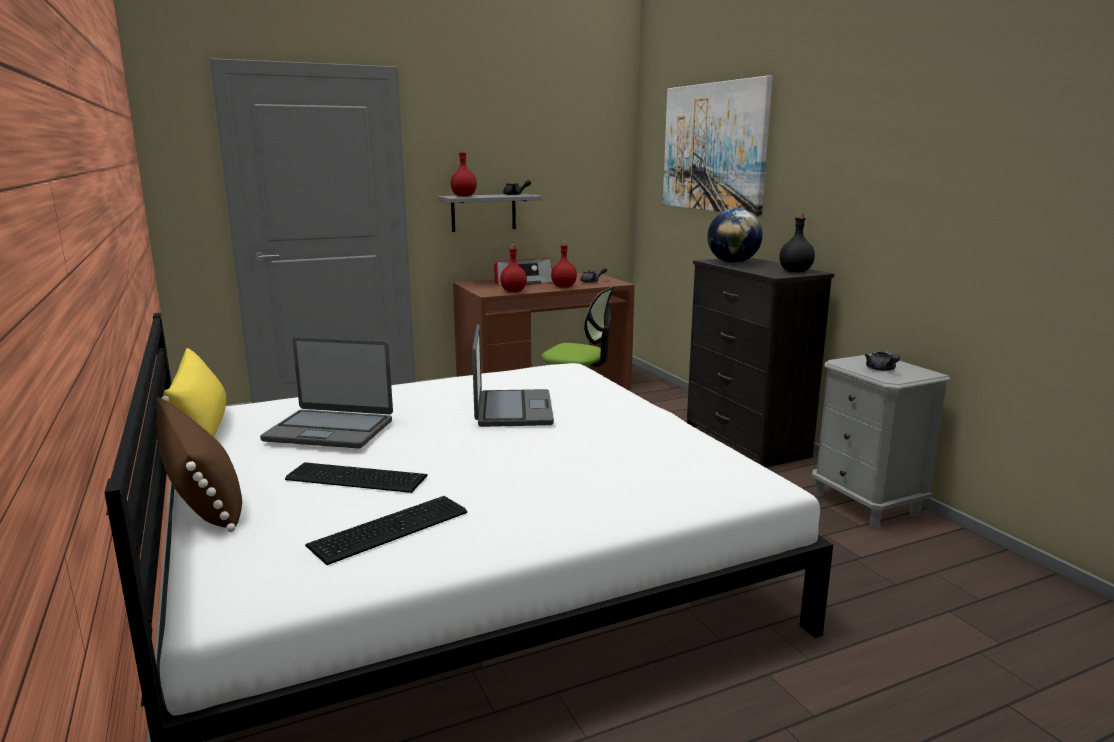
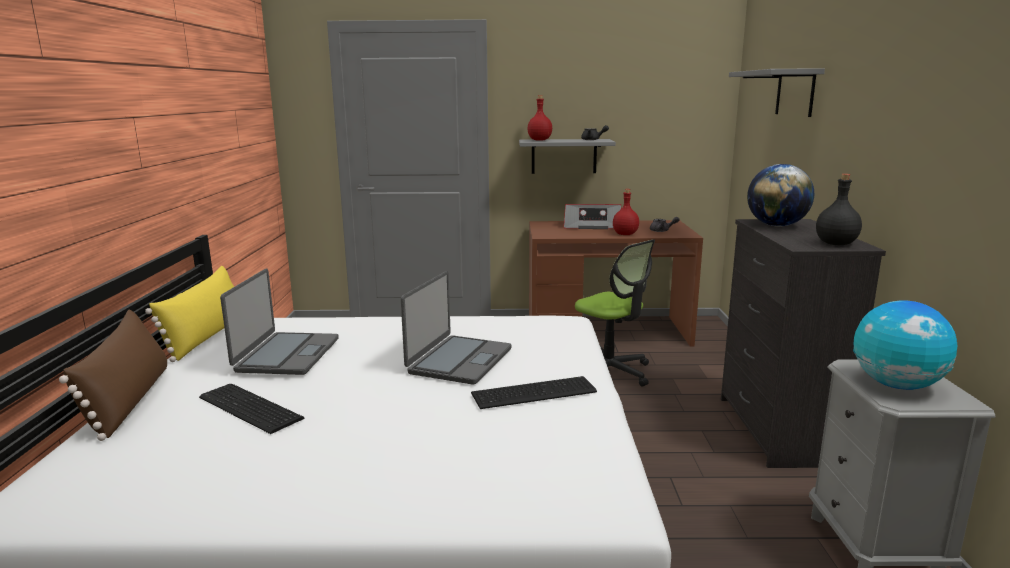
camera: 25 degrees right, 0 degrees up
laptop [260,337,393,449] -> laptop turned 120 degrees counterclockwise [220,269,339,375]
keyboard [305,496,467,565] -> keyboard moved to [471,376,597,409]
red bottle [500,245,527,292] -> none
picture [663,76,773,216] -> grey shelf [729,68,825,117]
grey teapot [865,350,900,371] -> globe [853,300,957,390]

